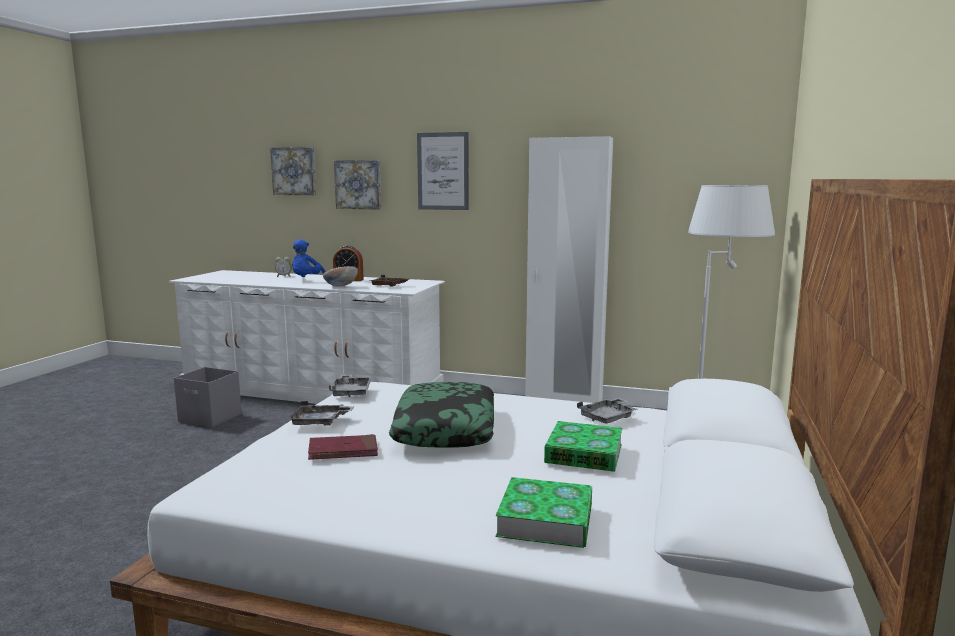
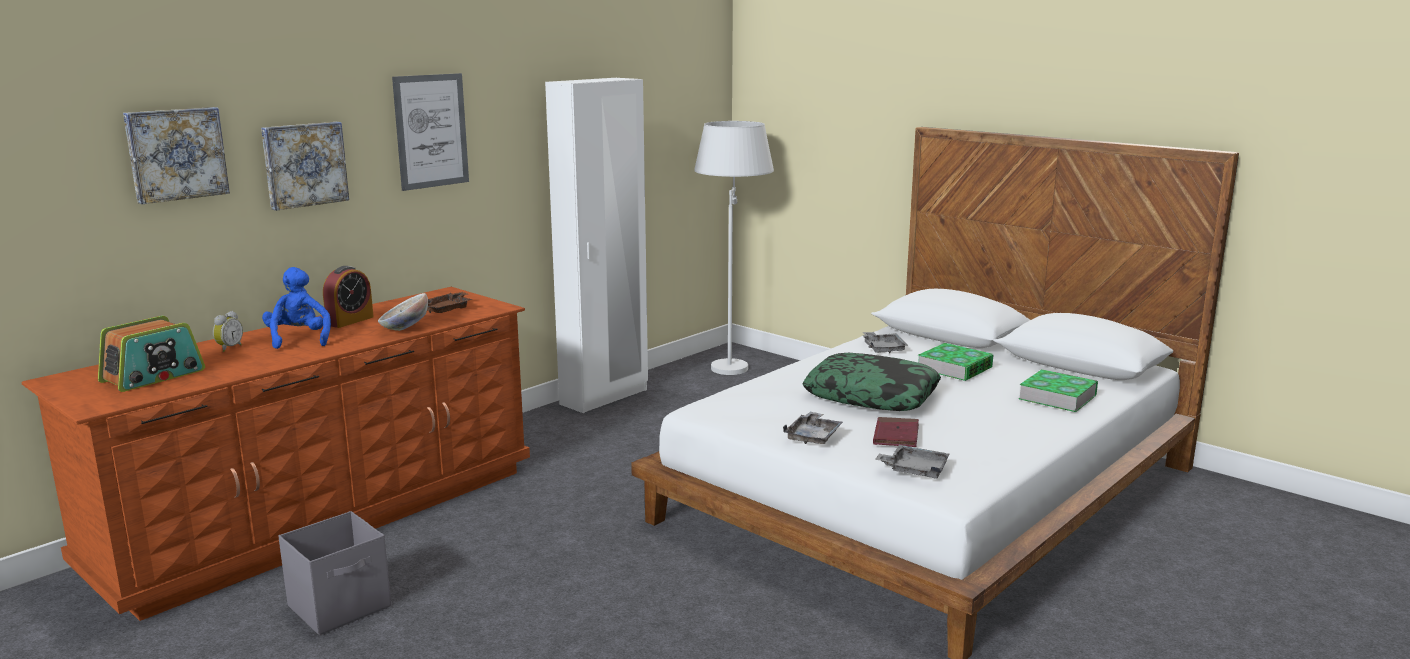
camera: 65 degrees left, 5 degrees up
white dresser [169,270,445,404] -> brown dresser [21,287,530,621]
blue plush toy [292,239,326,277] -> blue plush toy turned 150 degrees counterclockwise [262,267,331,349]
grey tray [329,375,372,397] -> grey tray moved to [875,445,949,479]
none -> radio [98,316,205,392]

